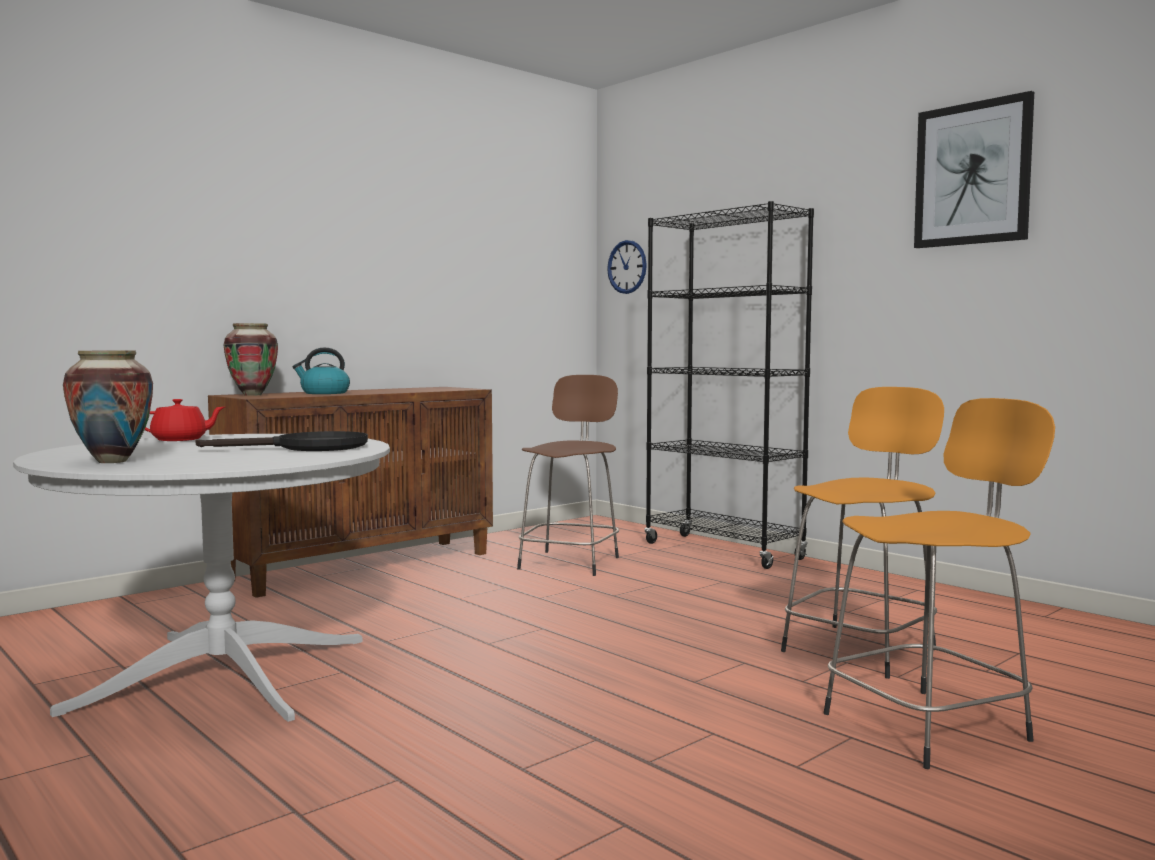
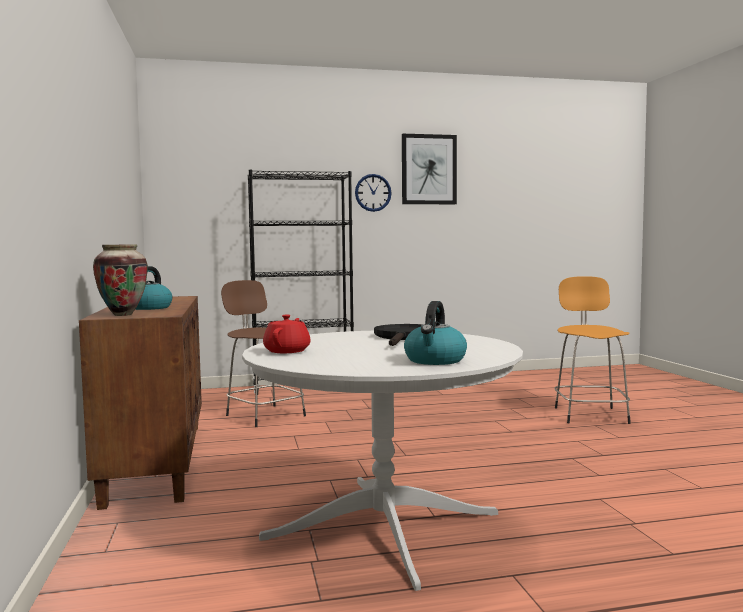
camera: 60 degrees left, 0 degrees up
vase [63,351,153,463] -> kettle [404,301,467,365]
wall clock [607,240,647,294] -> wall clock moved to [355,174,392,212]
orange stool [781,387,944,679] -> none

